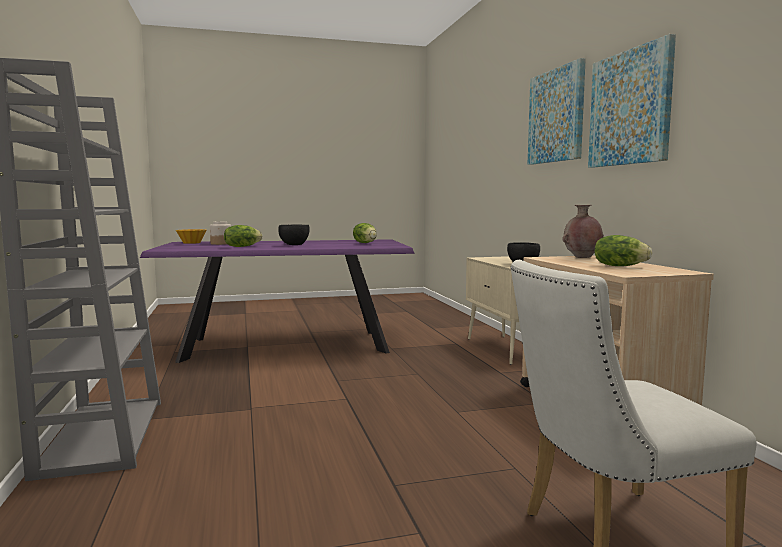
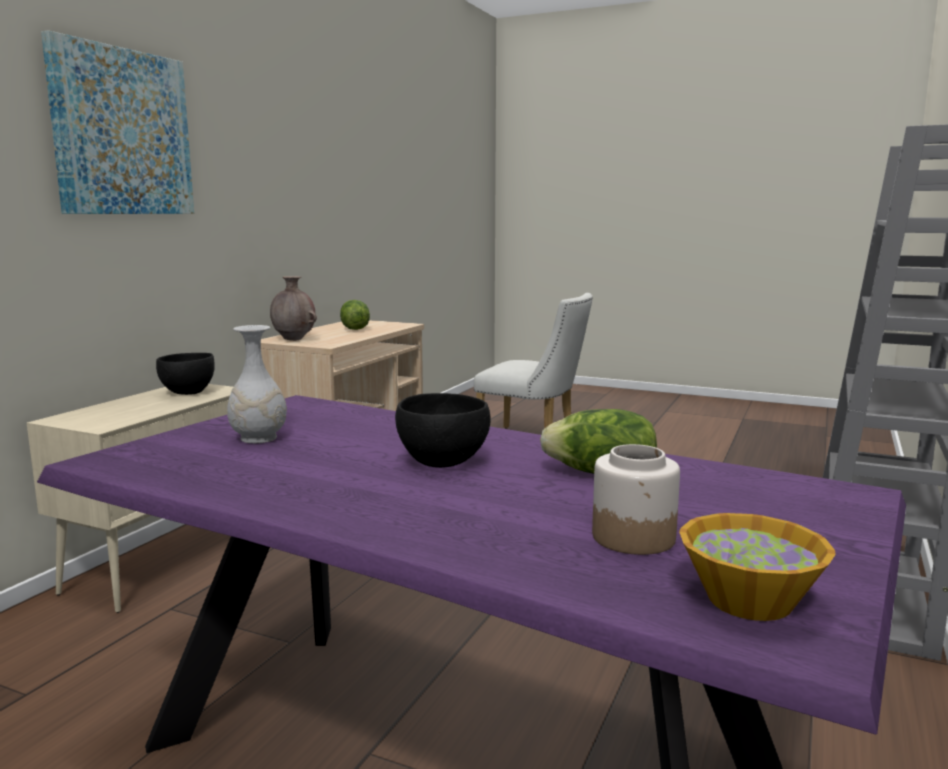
camera: 140 degrees left, 5 degrees up
lettuce [353,223,377,243] -> white vase [227,325,287,443]
picture [588,34,676,168] -> none

